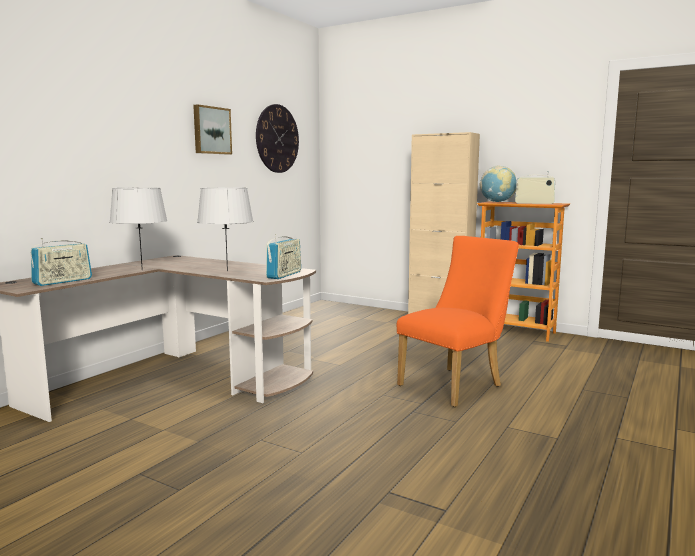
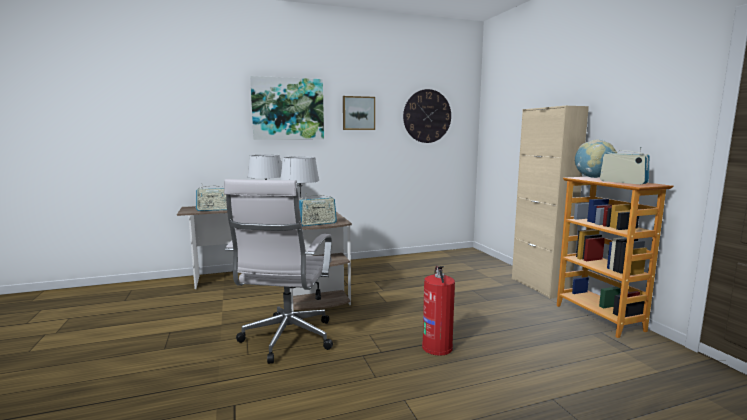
camera: 40 degrees right, 0 degrees up
orange chair [397,236,519,407] -> fire extinguisher [422,266,455,356]
none -> white office chair [224,179,333,364]
none -> picture [250,76,324,140]

